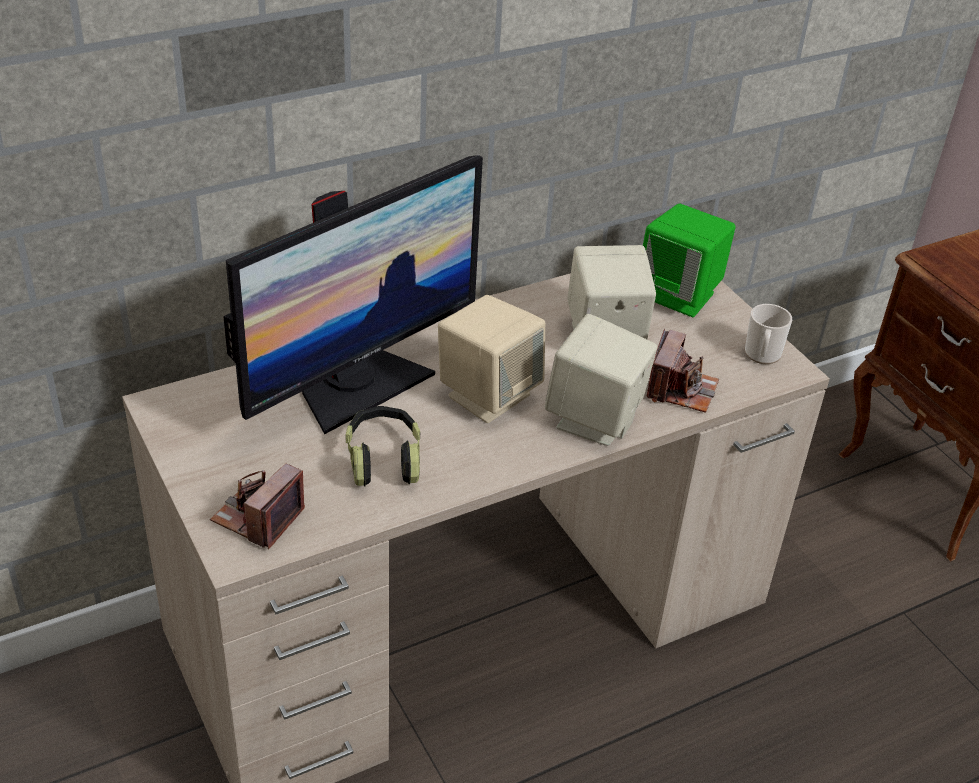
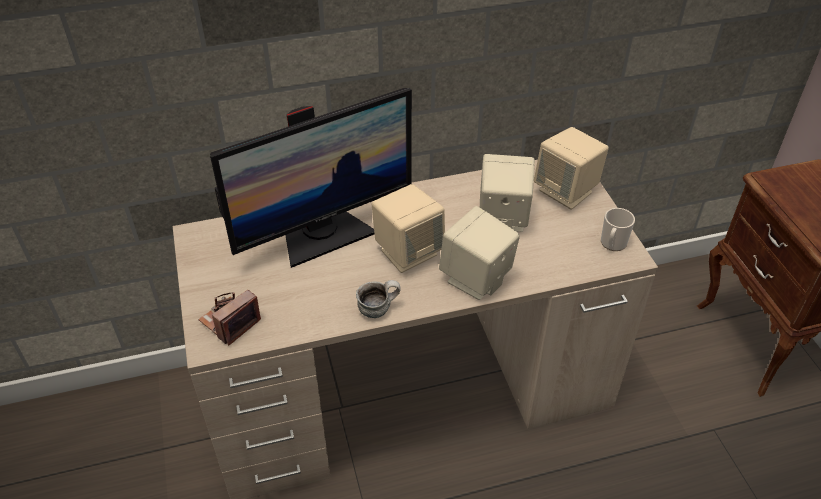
camera: 15 degrees right, 5 degrees up
headphones [345,406,420,486] -> none
green speaker [643,204,736,317] -> beige speaker [534,127,609,209]
camera [646,329,719,413] -> none
none -> mug [356,280,401,318]

